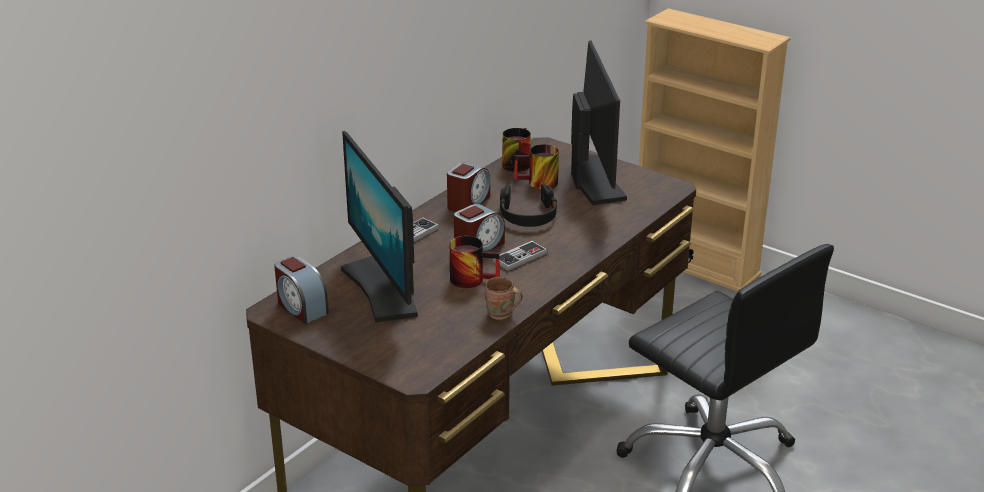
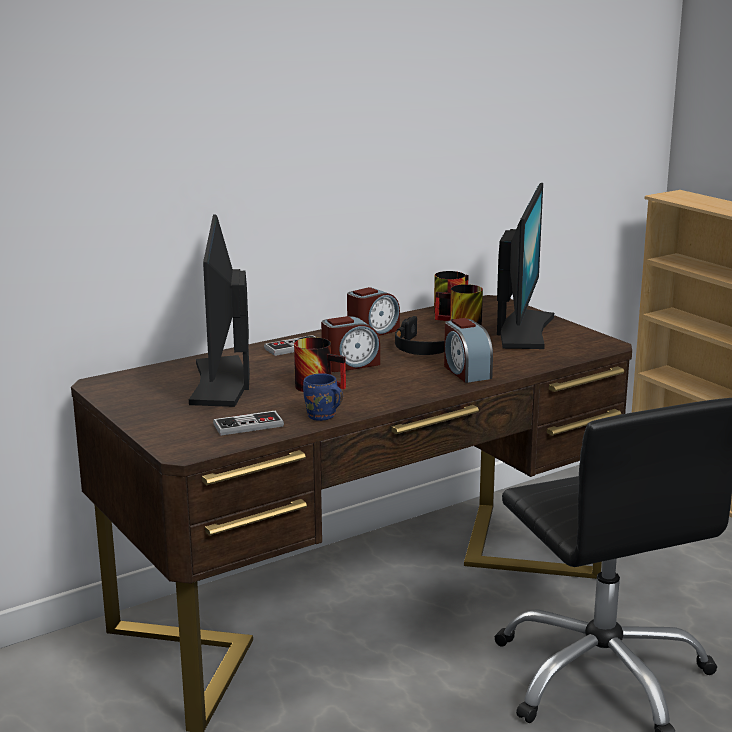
camera: 20 degrees right, 10 degrees down
alarm clock [274,256,329,324] -> alarm clock moved to [444,318,493,383]
brown mug [485,277,522,320] -> blue mug [303,373,343,421]
game controller [493,241,548,271] -> game controller moved to [213,411,284,436]

